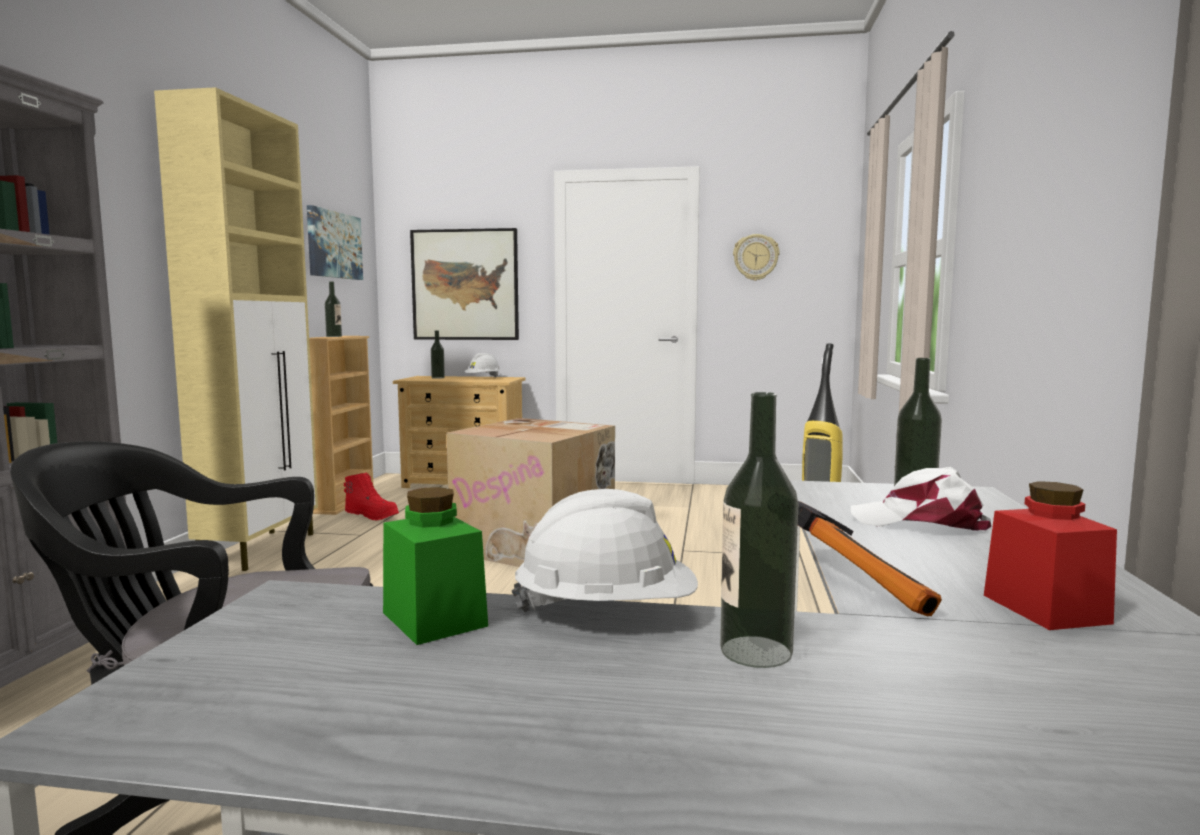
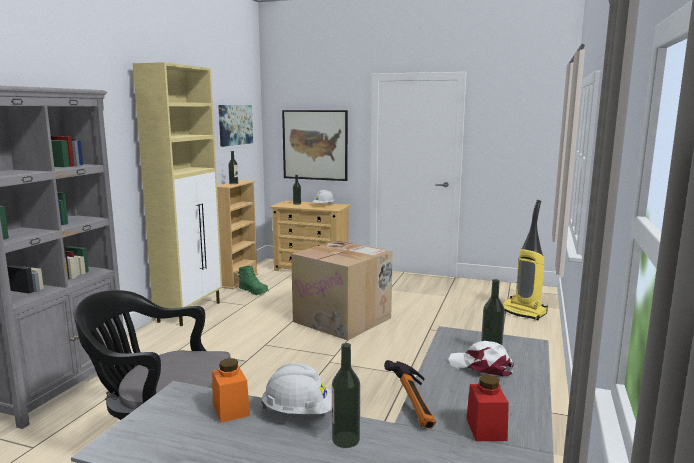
camera: 10 degrees right, 5 degrees up
red boot [344,472,399,521] -> green boot [238,266,269,295]
green jar [383,487,488,645] -> orange jar [212,358,250,423]
wall clock [733,234,780,281] -> none

